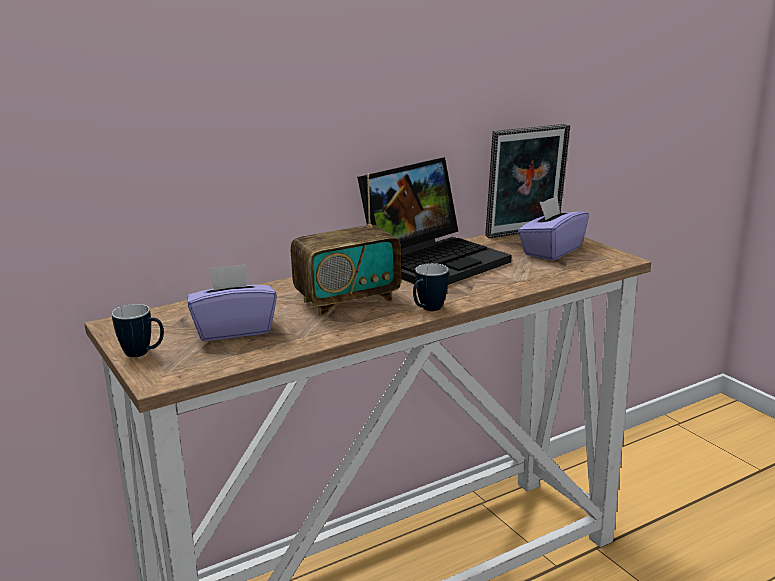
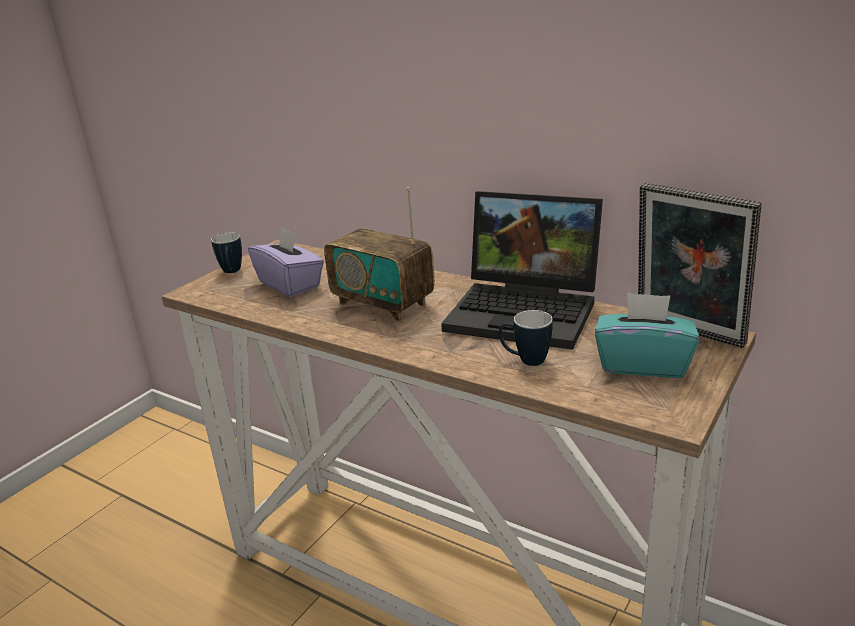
camera: 65 degrees right, 5 degrees up
mug [413,263,449,311] -> mug moved to [499,310,553,366]
purple tissue box [518,196,589,261] -> turquoise tissue box [595,292,699,378]

